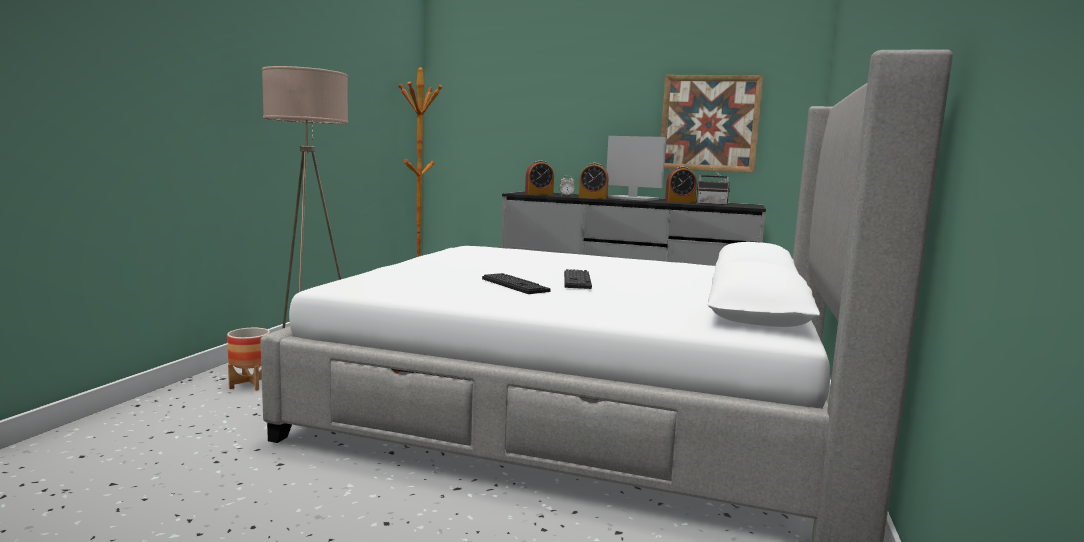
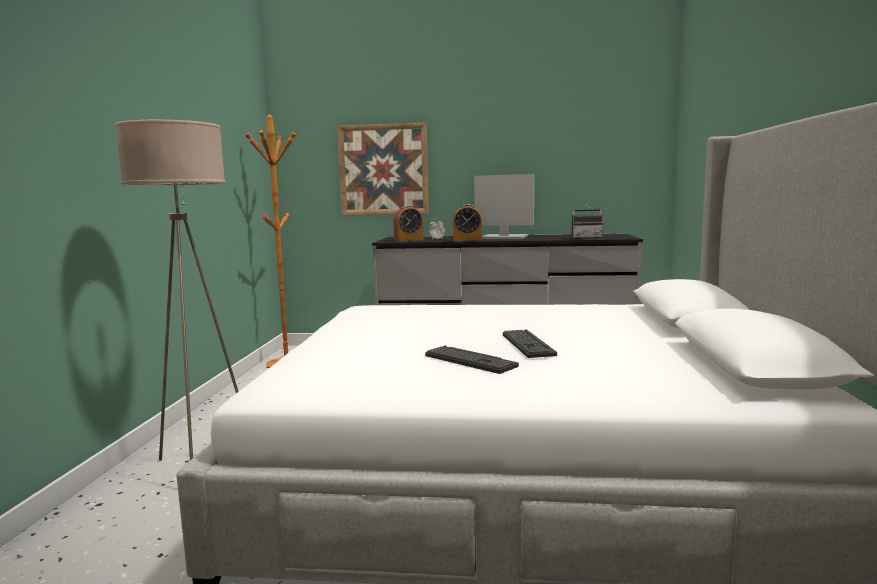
camera: 10 degrees left, 0 degrees up
planter [227,328,270,391] -> none
picture [661,75,763,173] -> picture moved to [337,122,429,215]
alarm clock [665,166,697,203] -> none

